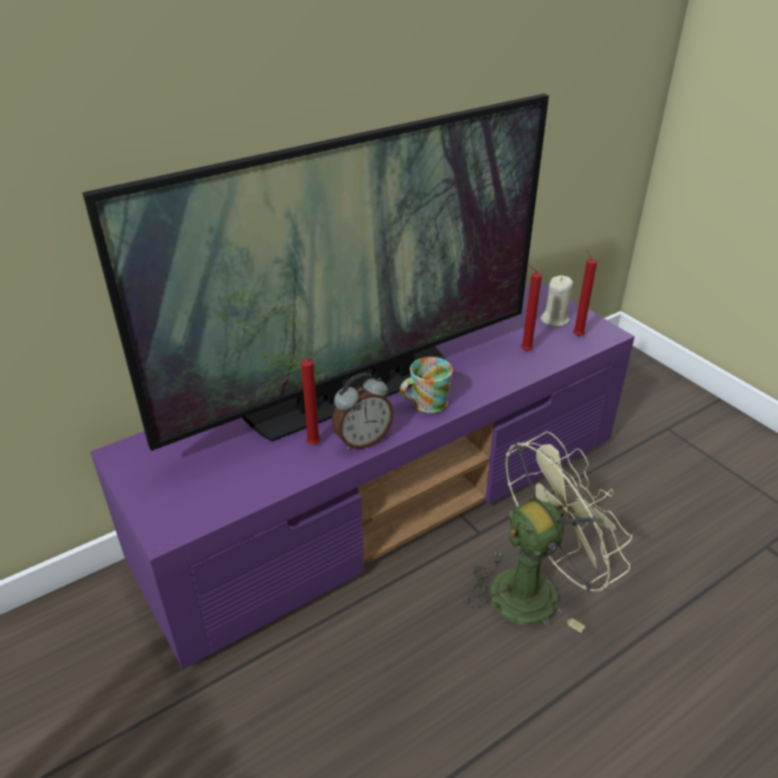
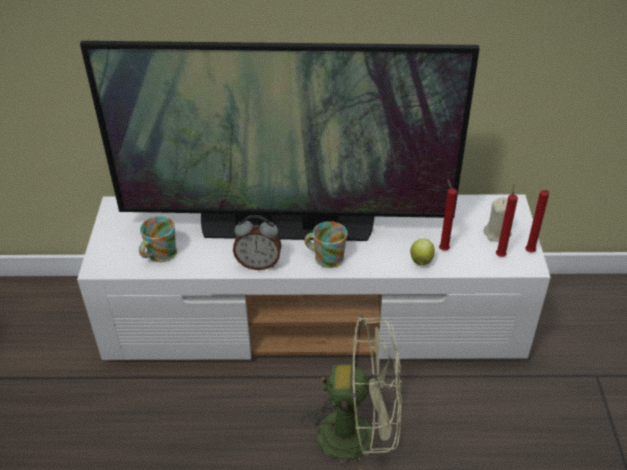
camera: 35 degrees right, 5 degrees up
purple tv stand [90,281,635,670] -> white tv stand [77,194,551,360]
red candle [301,357,320,445] -> red candle moved to [525,190,549,253]
none -> mug [139,216,177,262]
none -> apple [410,239,435,265]

